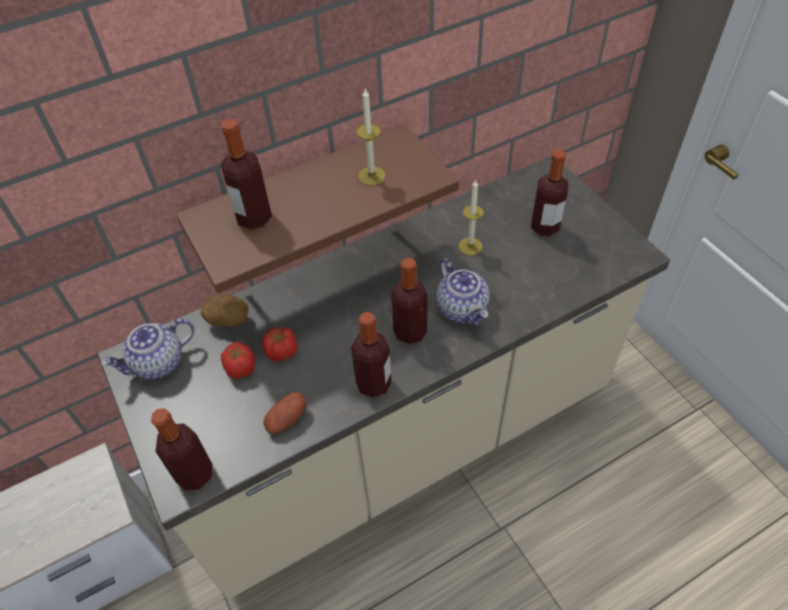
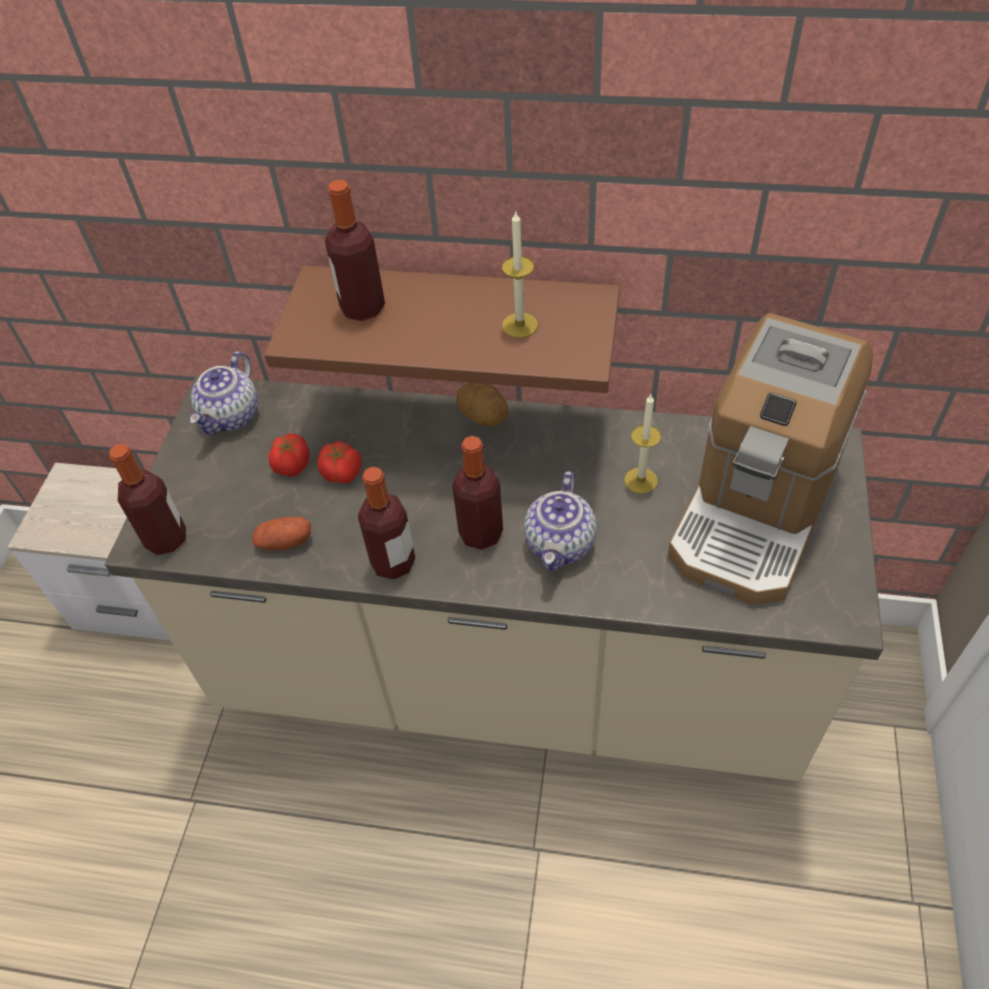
camera: 40 degrees right, 0 degrees up
teapot [101,318,194,380] -> teapot turned 75 degrees counterclockwise [190,351,258,435]
potato [201,294,248,327] -> potato moved to [456,383,508,427]
bottle [531,150,568,236] -> coffee machine [668,313,873,605]

